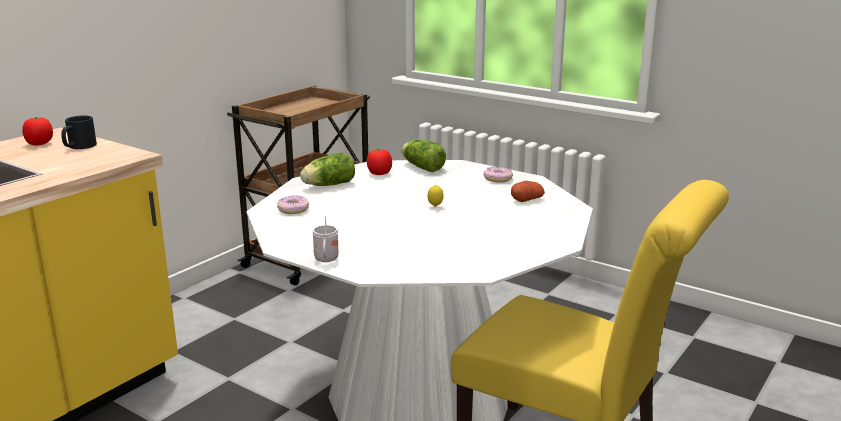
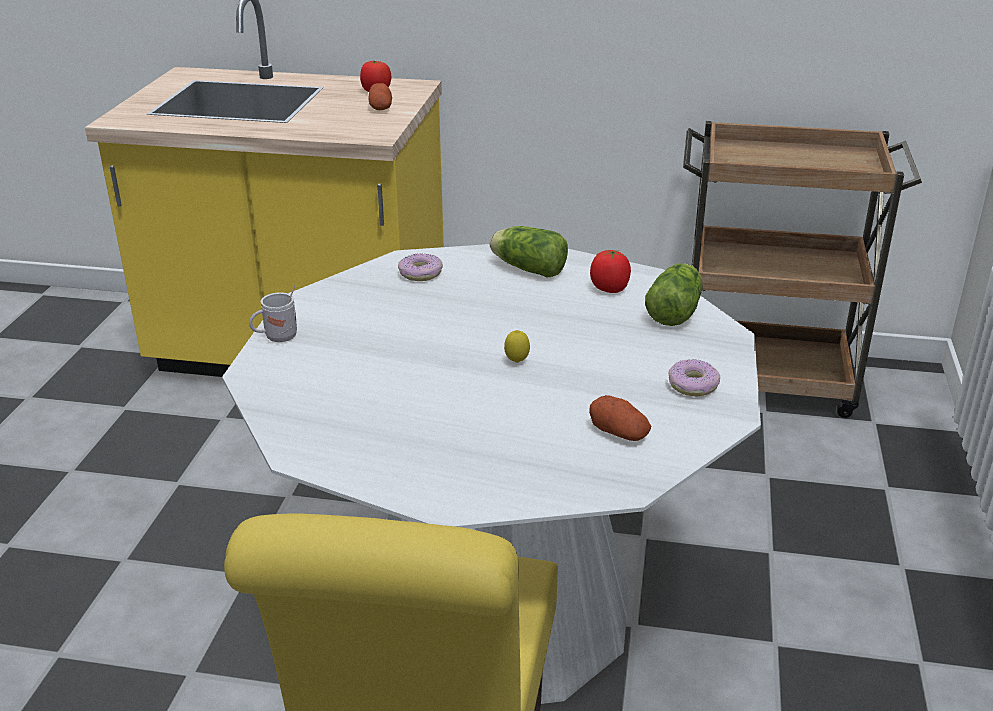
camera: 65 degrees right, 10 degrees up
black mug [61,115,97,149] -> potato [368,83,392,110]

